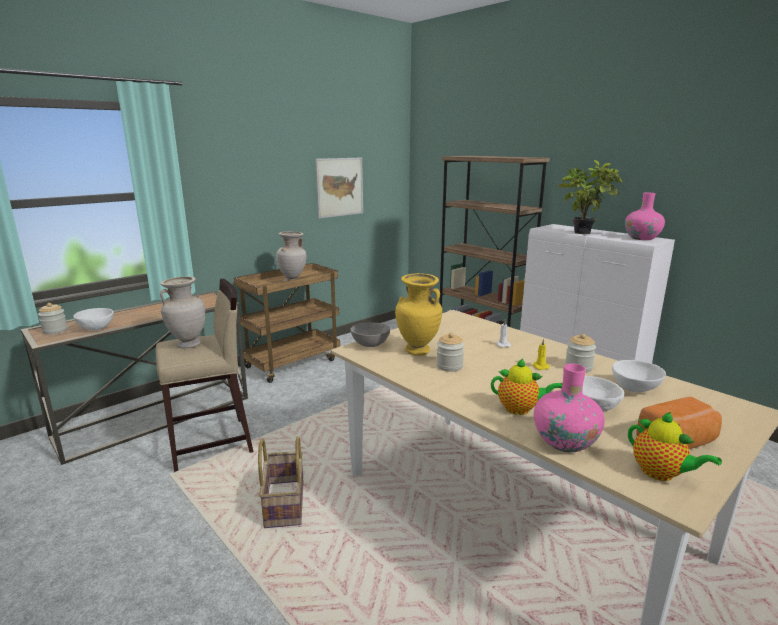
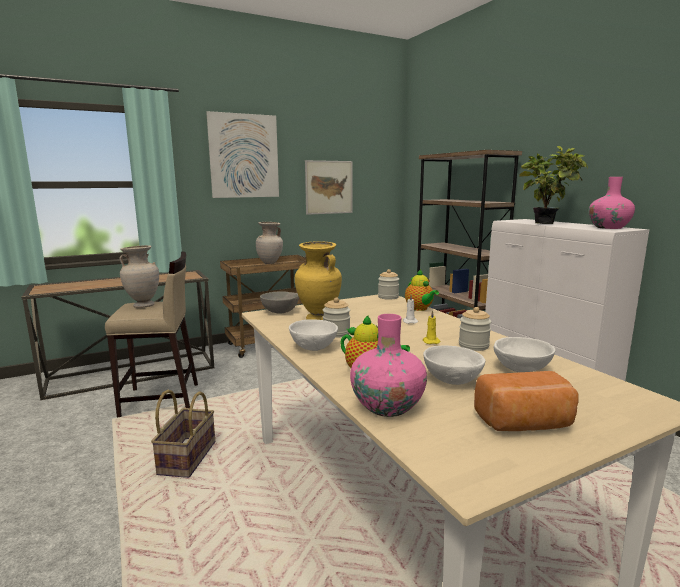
camera: 15 degrees right, 5 degrees down
jar [38,303,68,335] -> jar moved to [378,269,399,300]
white bowl [73,308,114,330] -> white bowl moved to [289,319,338,351]
teapot [628,412,722,481] -> teapot moved to [405,269,439,311]
none -> picture [206,111,279,198]

